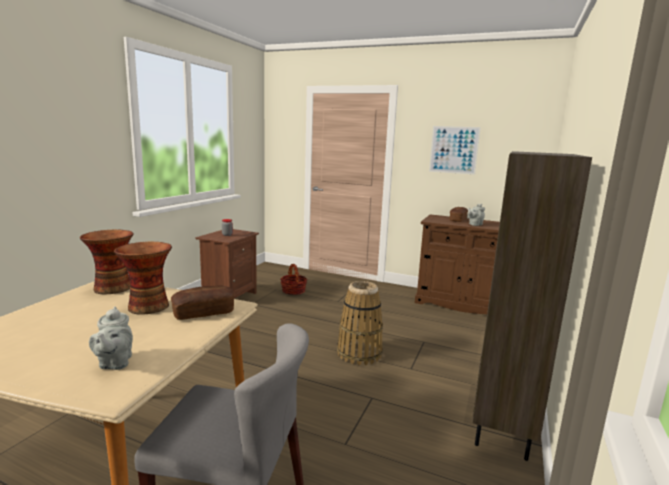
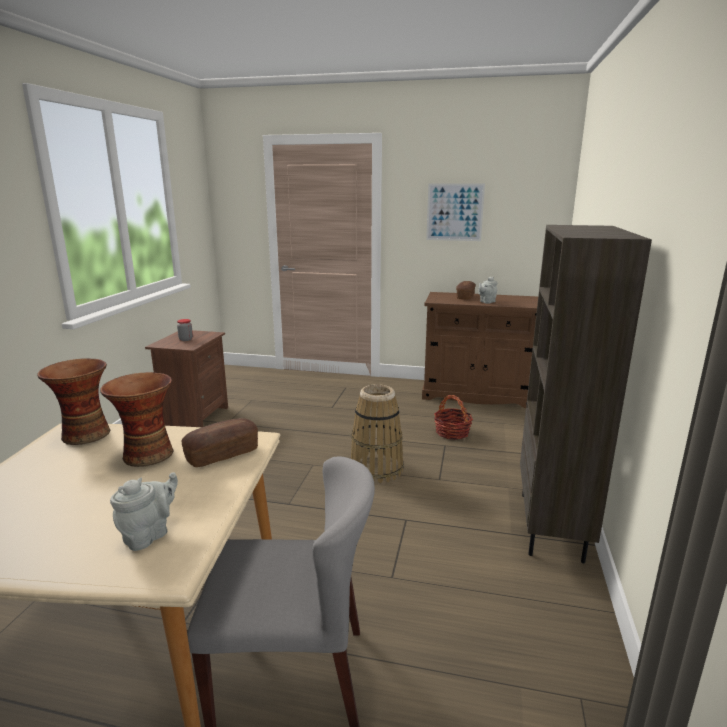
camera: 10 degrees left, 5 degrees up
grey teapot [89,306,133,370] -> grey teapot turned 120 degrees counterclockwise [110,472,178,551]
basket [280,264,308,295] -> basket moved to [434,395,473,440]

